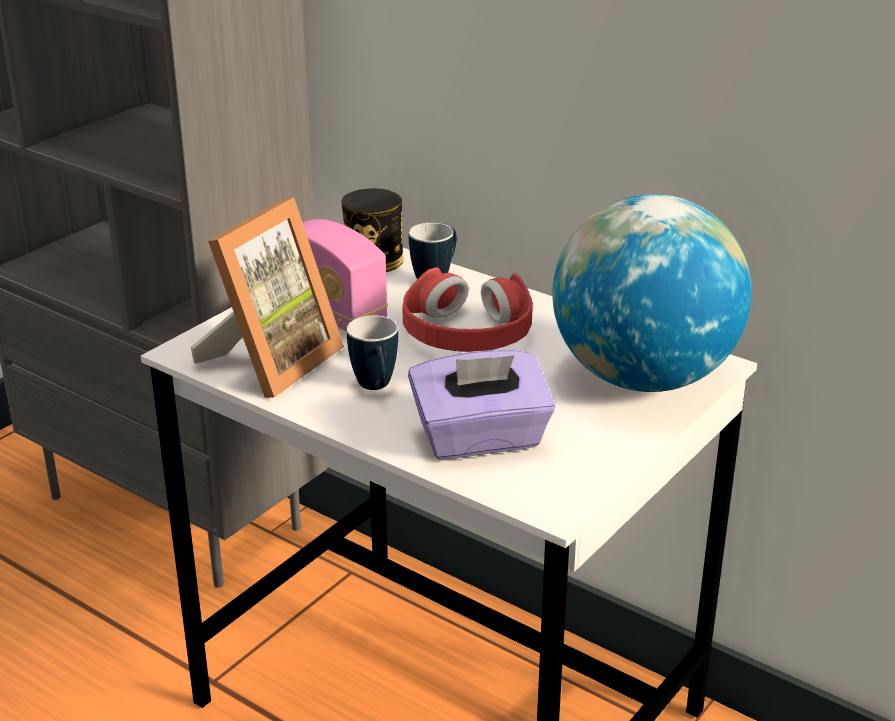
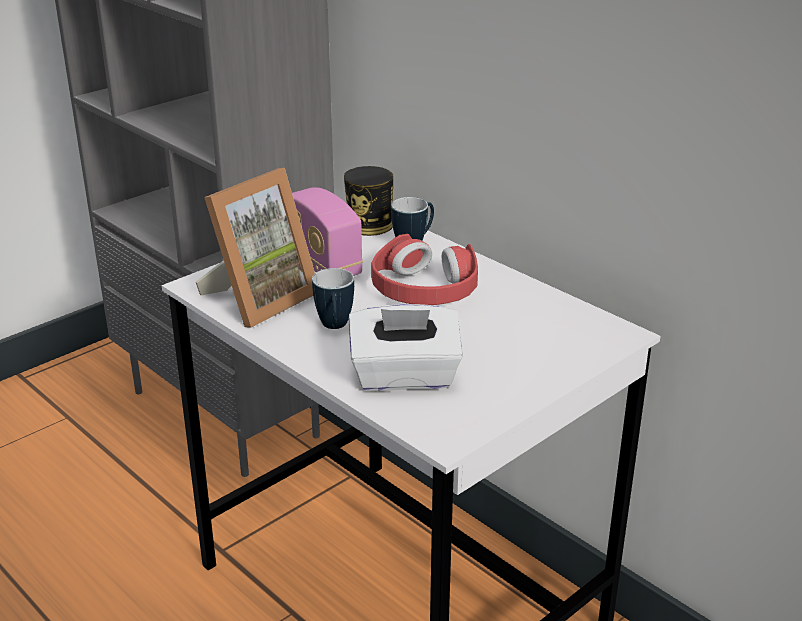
camera: 10 degrees right, 0 degrees up
purple tissue box [408,350,555,459] -> white tissue box [349,304,463,391]
globe [552,194,752,392] -> none

